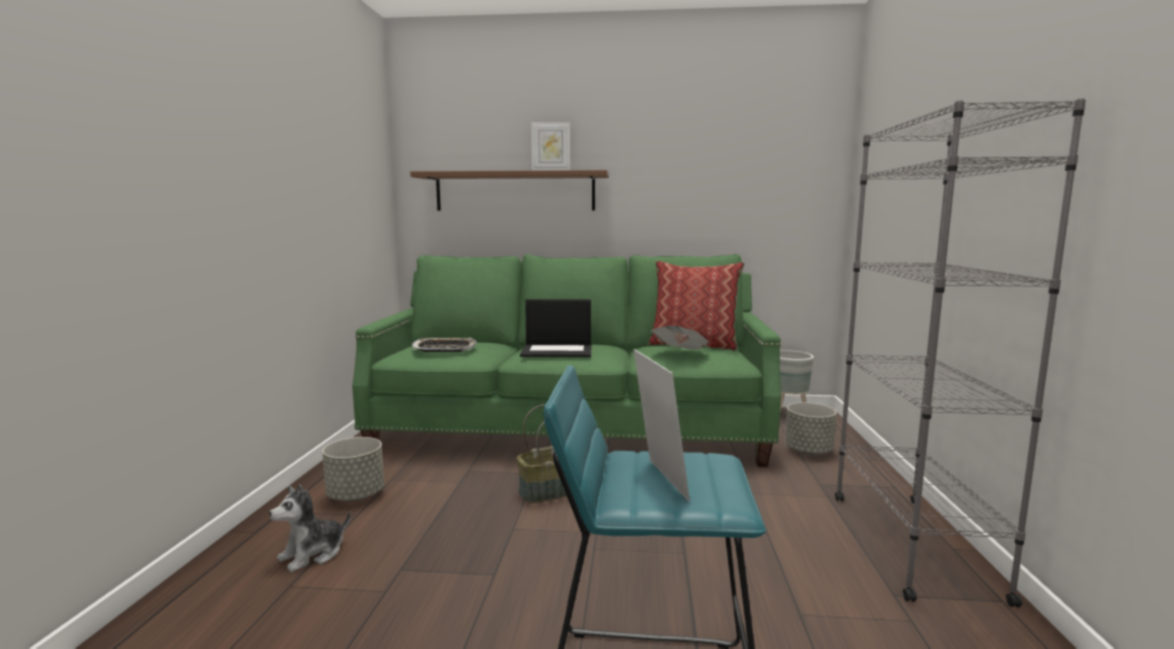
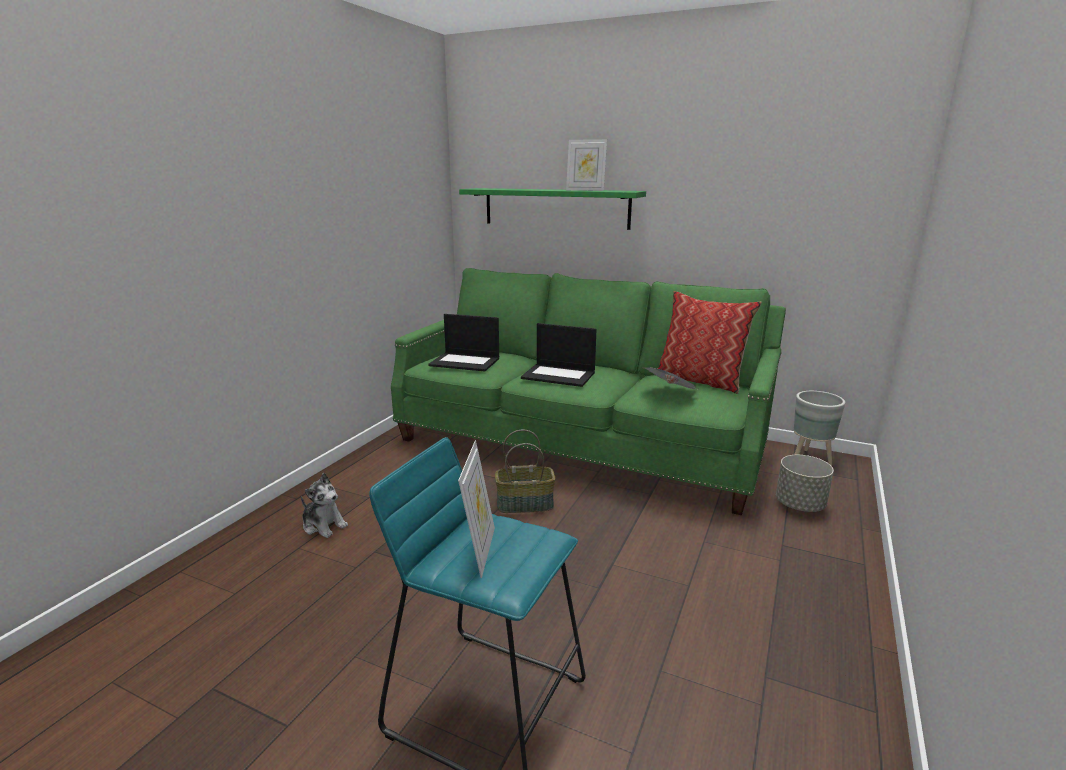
camera: 20 degrees right, 10 degrees up
plush toy [269,484,351,572] -> plush toy turned 120 degrees counterclockwise [301,473,348,538]
grey planter [322,437,384,502] -> none
brown shelf [410,170,609,211] -> green shelf [459,188,646,230]
tray [411,337,477,352] -> laptop [428,314,499,371]
grey bookcase [835,98,1086,607] -> none

